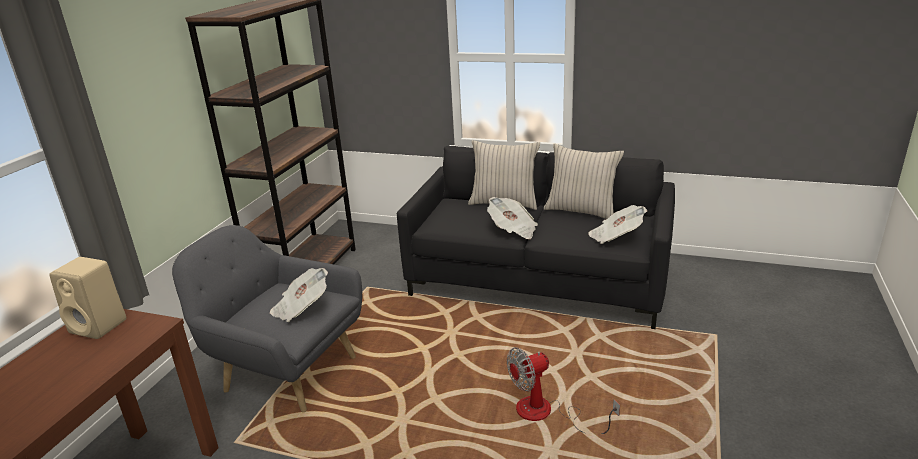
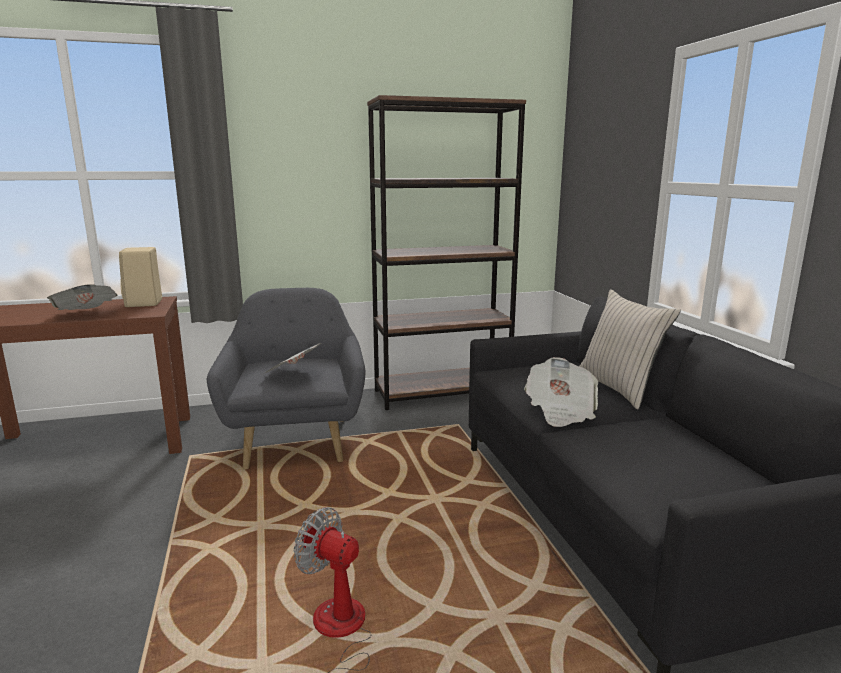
camera: 55 degrees right, 10 degrees down
beige pillow [544,144,624,219] -> none
newspaper [588,205,647,244] -> newspaper moved to [47,284,118,310]

